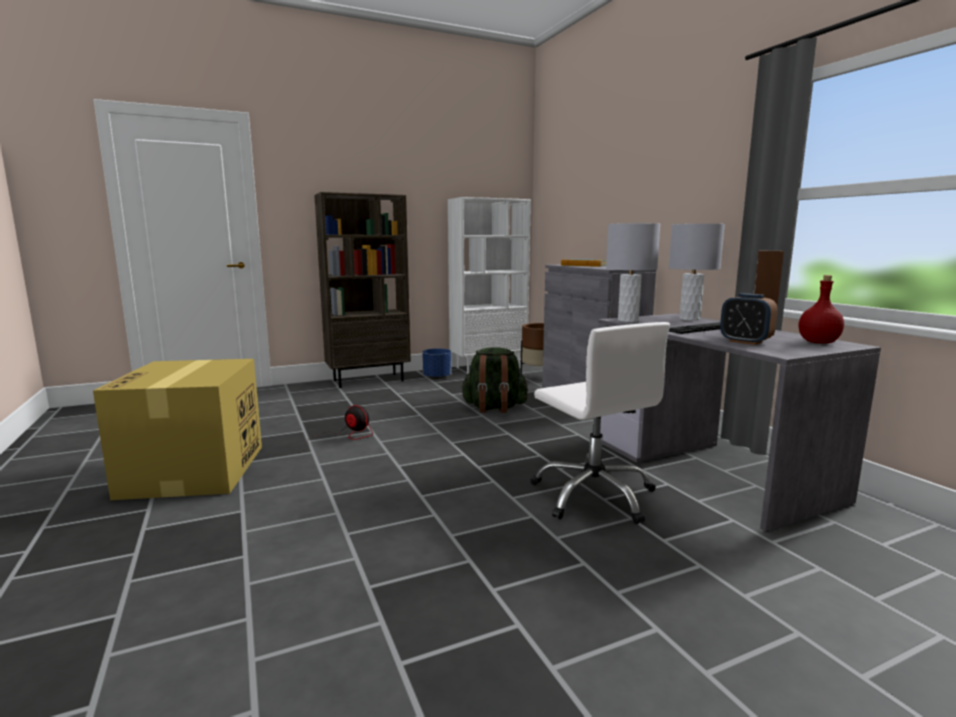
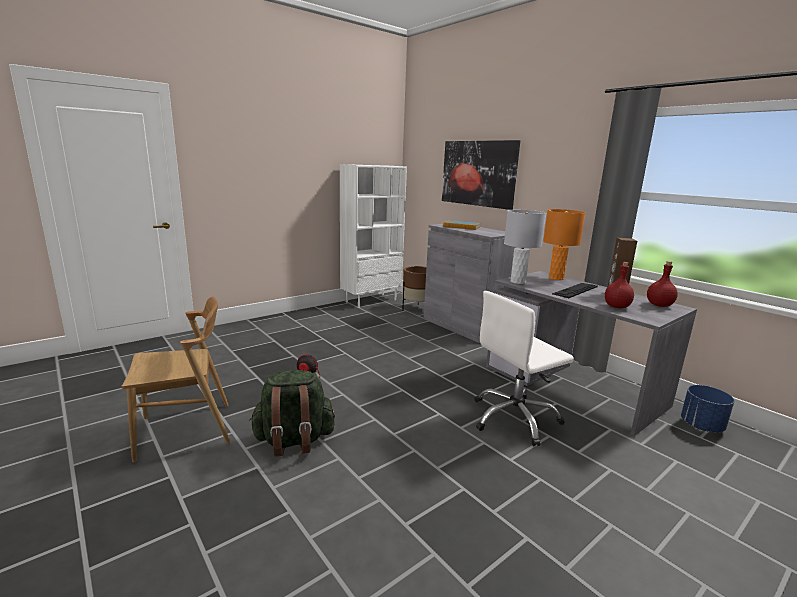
camera: 15 degrees left, 5 degrees up
cardboard box [93,359,262,500] -> brown chair [122,296,231,462]
brown bookcase [314,192,411,388] -> none
blue planter [422,349,451,379] -> blue planter moved to [681,385,734,432]
green backpack [460,347,528,413] -> green backpack moved to [249,370,335,457]
white office chair [530,322,670,524] -> white office chair turned 105 degrees clockwise [474,291,574,446]
grey table lamp [669,224,725,321] -> orange table lamp [543,209,586,280]
alarm clock [720,293,778,345] -> red bottle [605,262,634,309]
none -> picture [442,140,520,210]

